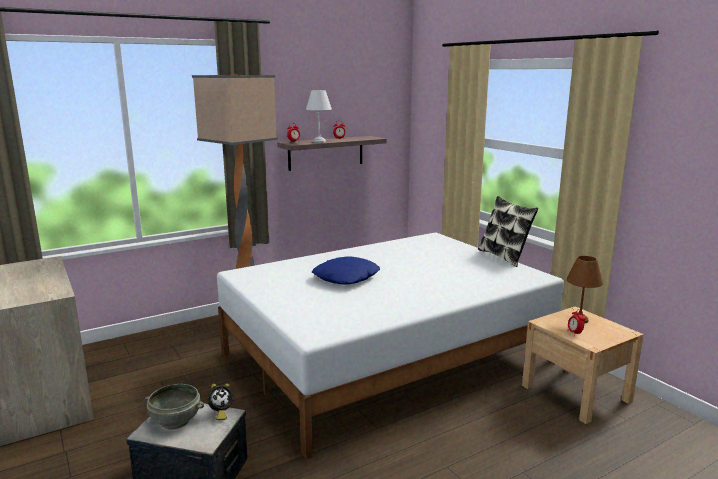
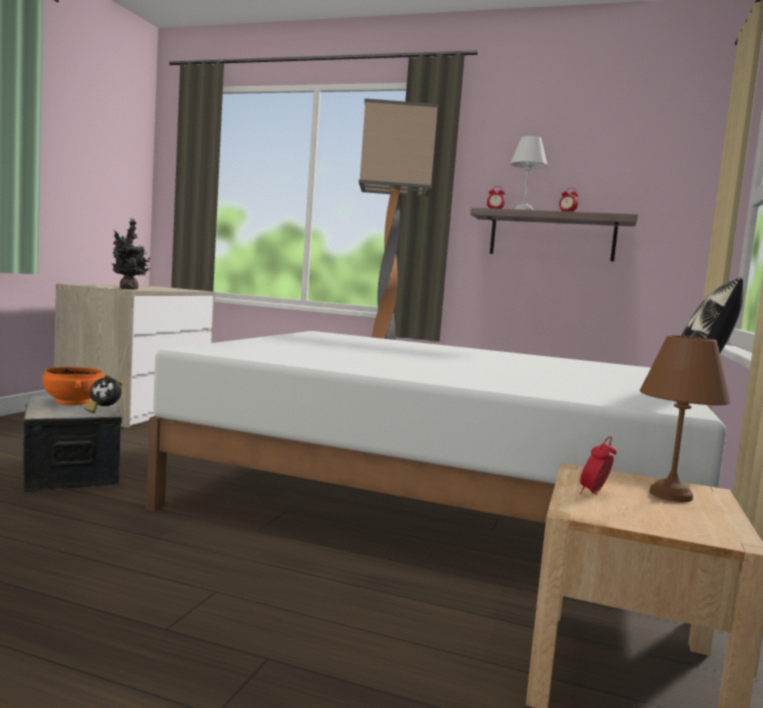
camera: 50 degrees right, 10 degrees down
grey bowl [144,384,204,429] -> orange bowl [42,367,104,405]
blue pillow [312,256,380,285] -> none
none -> potted plant [112,218,151,289]

